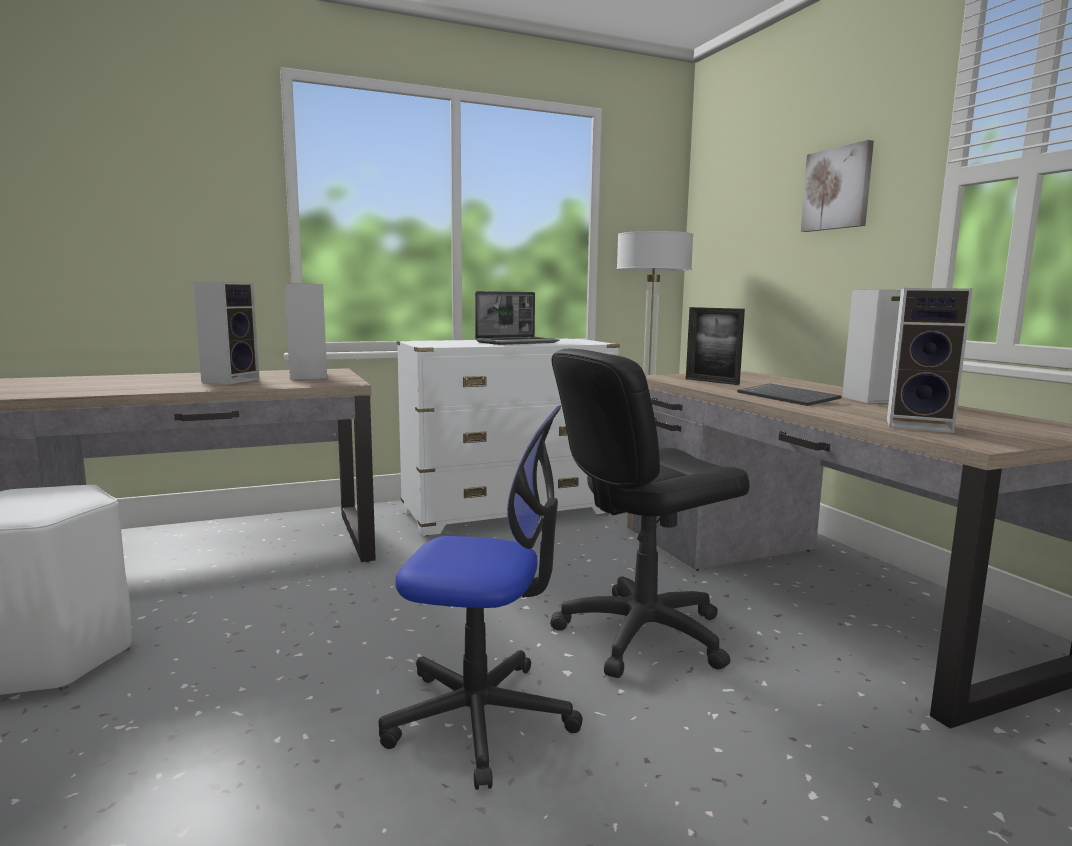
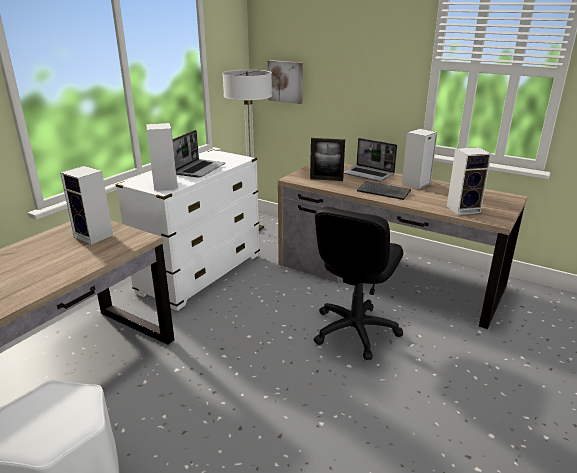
camera: 35 degrees left, 15 degrees up
speaker [193,282,260,384] -> speaker moved to [146,123,178,190]
office chair [379,406,583,790] -> none
picture [801,140,874,232] -> picture moved to [268,60,303,104]
none -> laptop [344,138,397,182]

